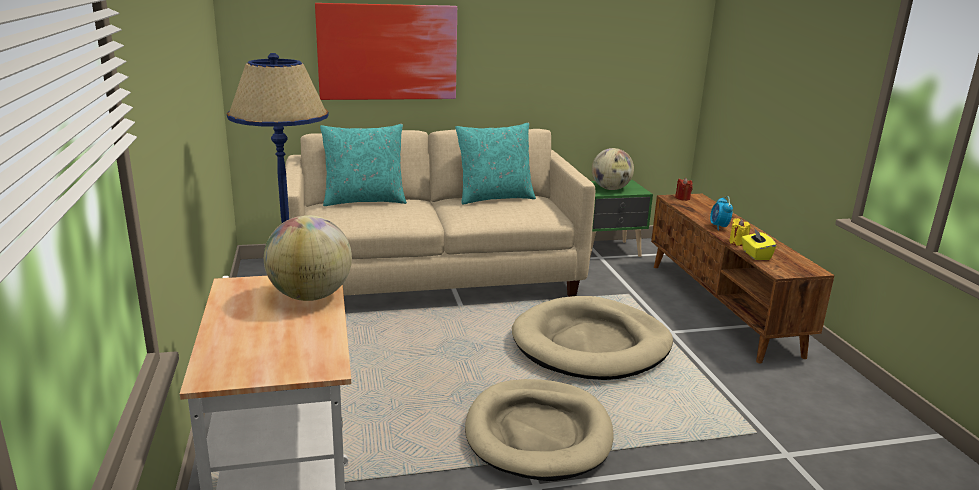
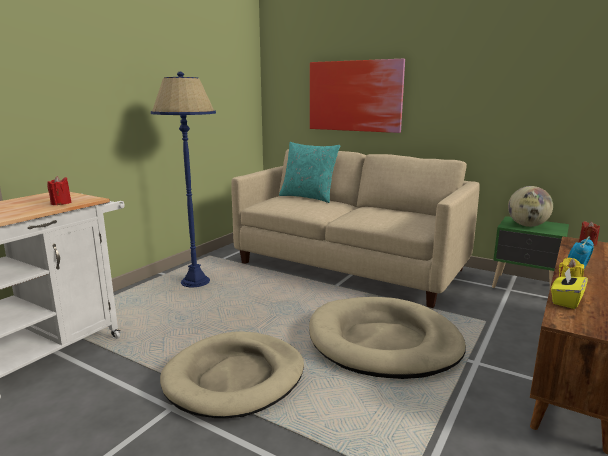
camera: 45 degrees right, 5 degrees down
globe [264,215,352,301] -> red candle [47,176,71,205]
turquoise pillow [455,123,536,205] -> none

